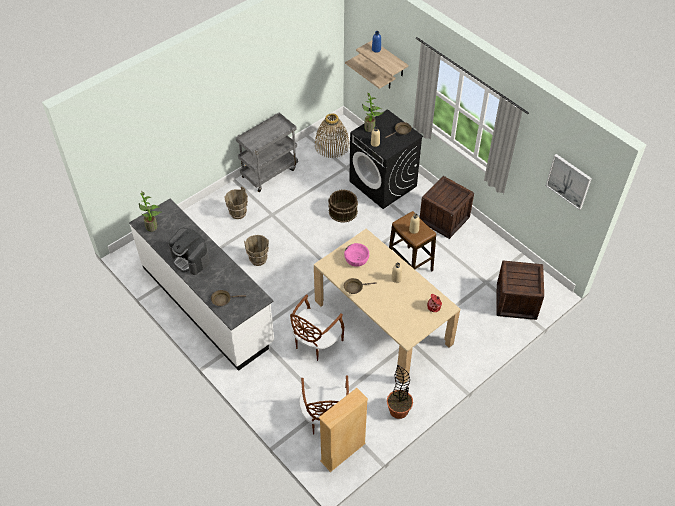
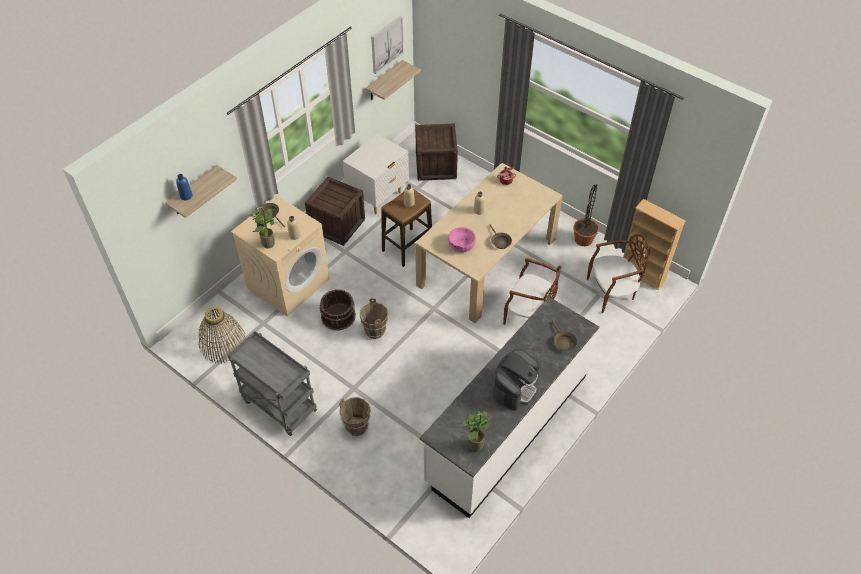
camera: 100 degrees left, 0 degrees up
brown bucket [244,235,269,266] -> brown bucket moved to [360,298,388,339]
shelf [345,54,396,89] -> shelf moved to [365,60,421,100]
black washing machine [349,109,423,209] -> beige washing machine [231,196,330,317]
none -> white nightstand [343,134,409,214]

